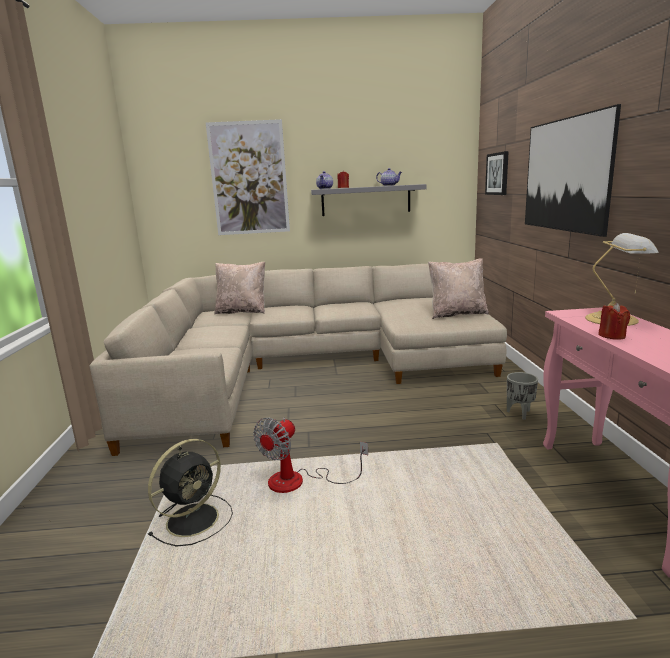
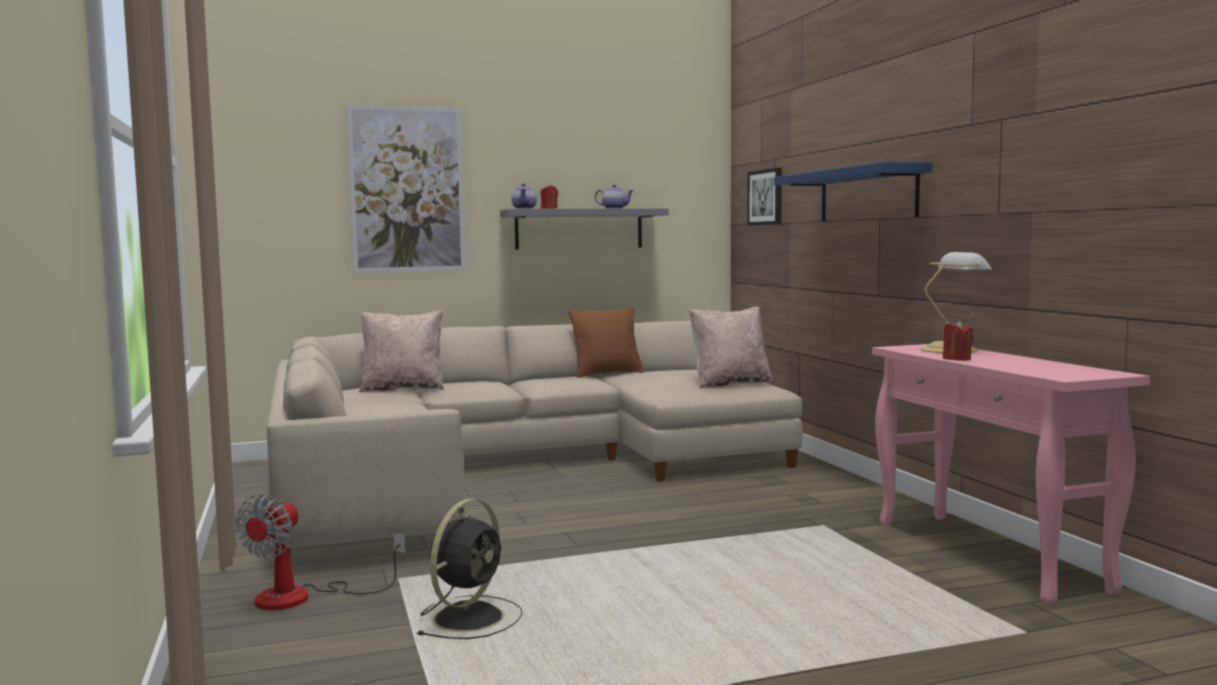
camera: 15 degrees left, 10 degrees down
fan [253,418,368,493] -> fan moved to [235,494,405,610]
grey planter [507,372,538,420] -> none
picture [525,104,621,237] -> blue shelf [774,162,933,221]
none -> brown pillow [568,307,644,378]

